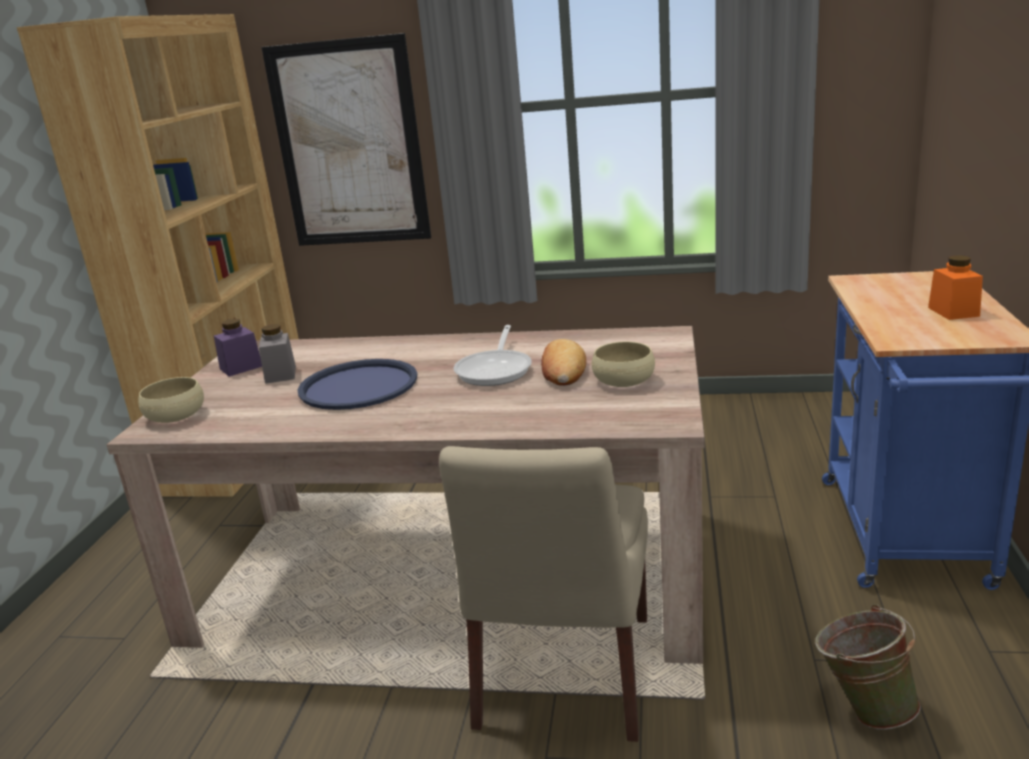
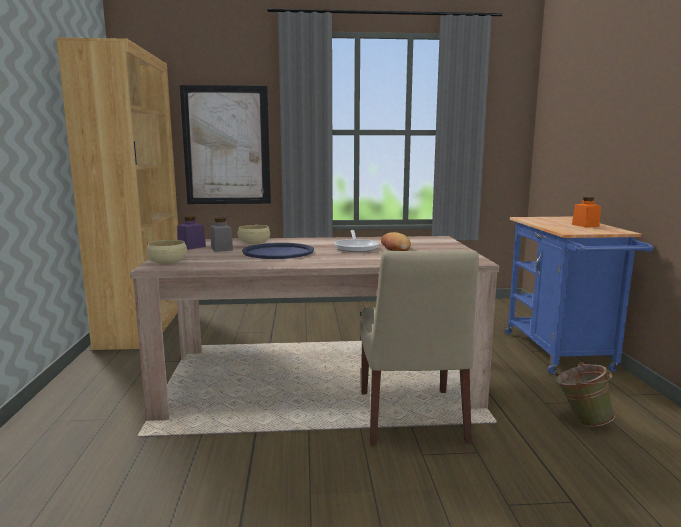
camera: 15 degrees left, 10 degrees down
beige bowl [592,341,655,387] -> beige bowl moved to [238,225,270,244]

